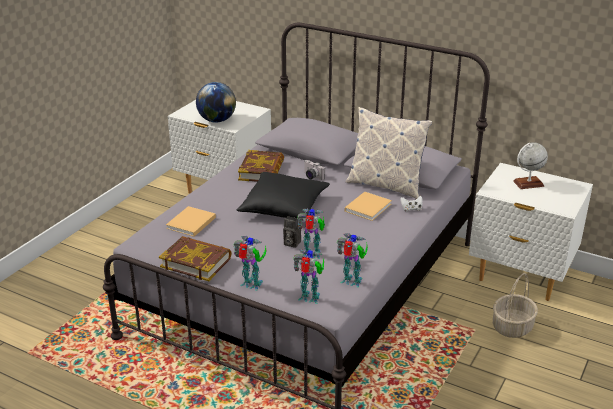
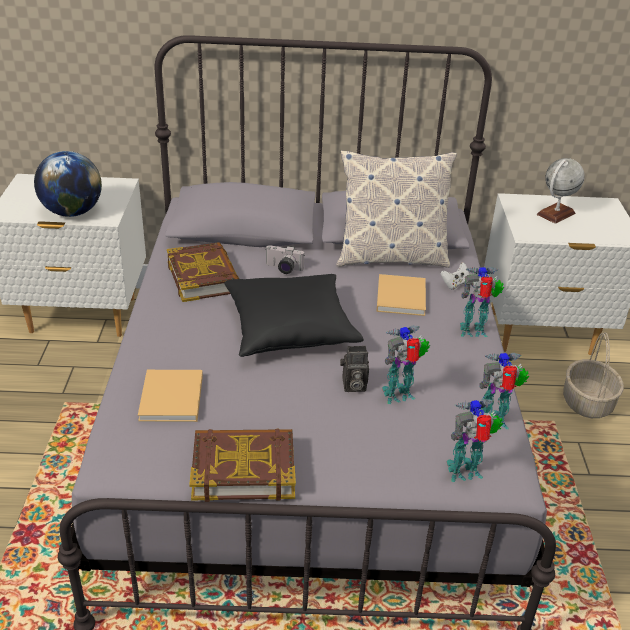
camera: 30 degrees left, 5 degrees up
toy robot [233,236,267,291] -> toy robot moved to [460,267,504,337]

